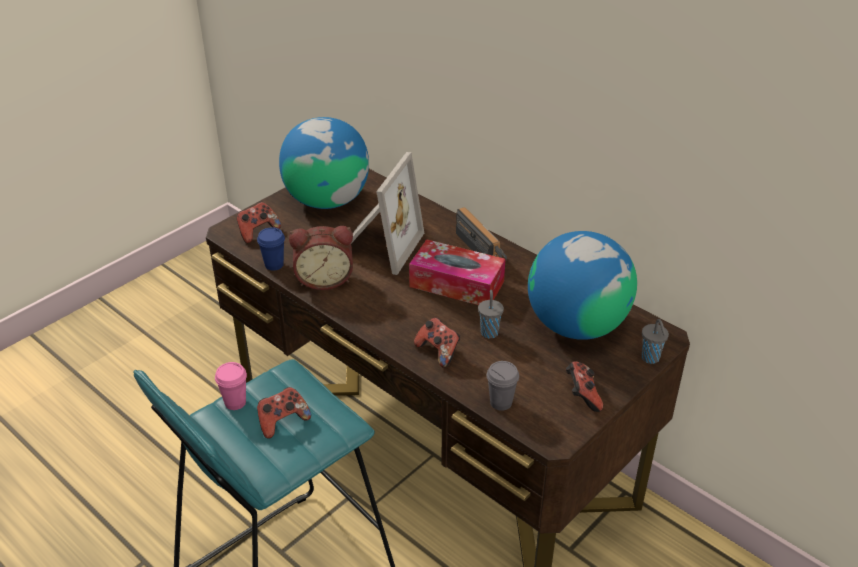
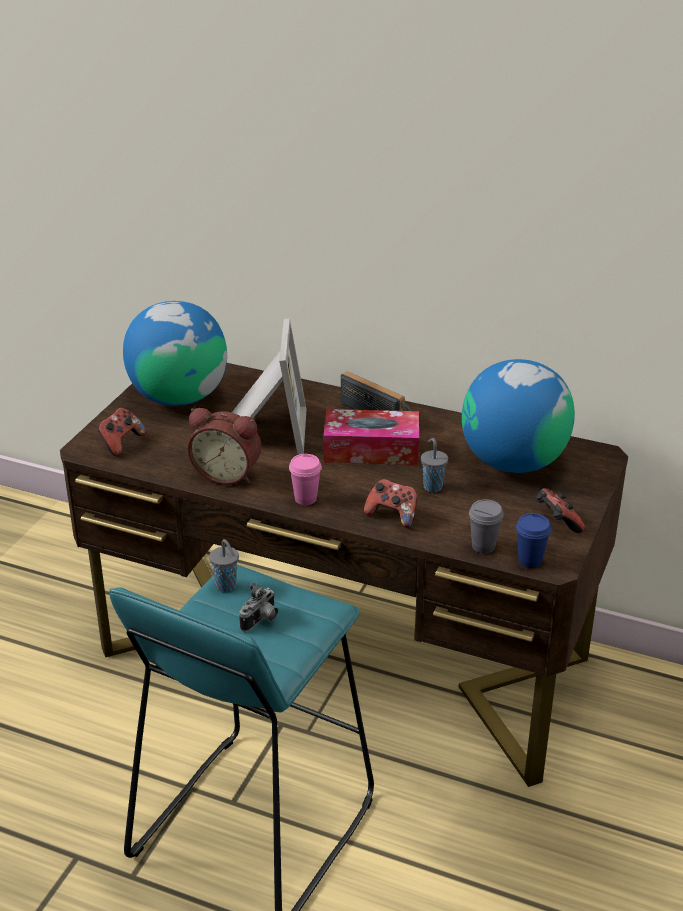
camera: 20 degrees left, 5 degrees down
pink cup [215,362,247,410] -> pink cup moved to [289,454,322,505]
blue cup [257,227,285,271] -> blue cup moved to [516,513,551,568]
game controller [257,387,311,439] -> camera [239,583,278,632]
alarm clock [289,226,353,290] -> alarm clock turned 45 degrees clockwise [187,408,261,485]
grey cup [641,319,669,364] -> grey cup moved to [209,539,239,592]

